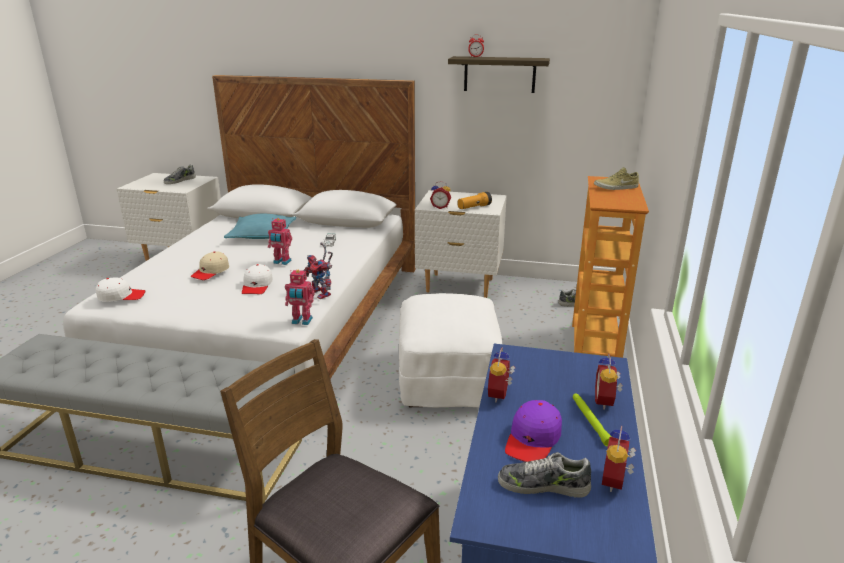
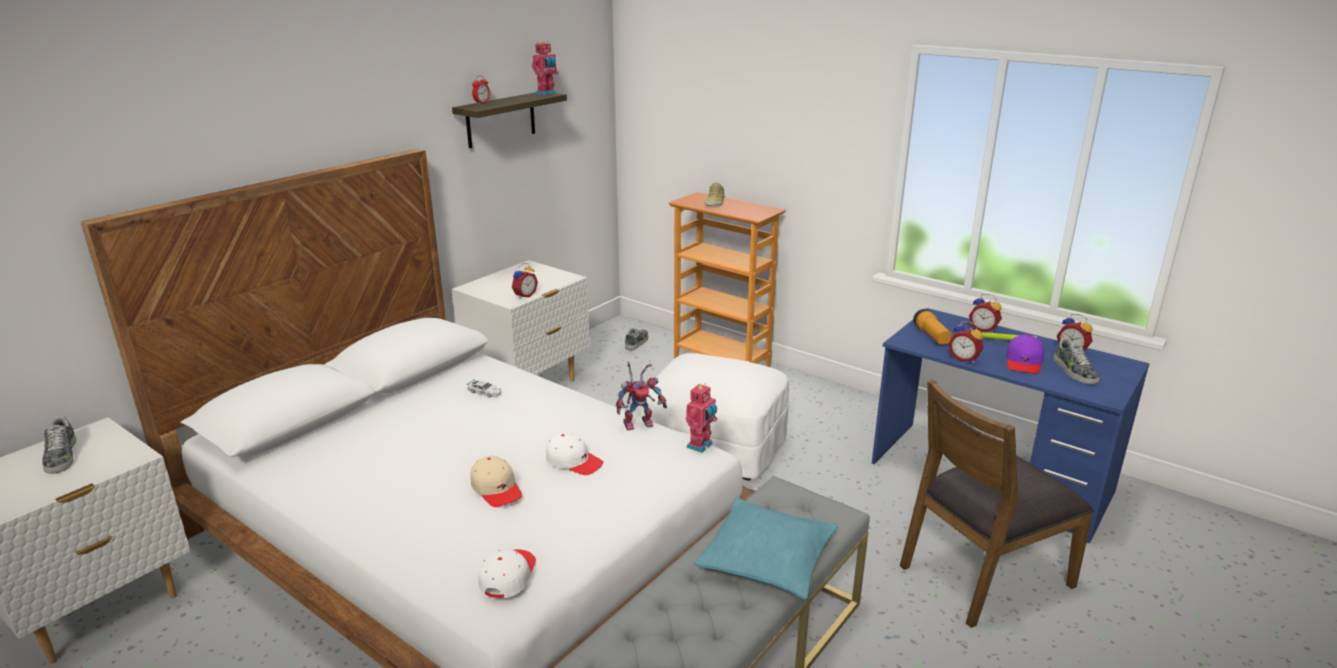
camera: 65 degrees left, 0 degrees up
turquoise pillow [224,214,296,239] -> turquoise pillow moved to [694,498,838,600]
toy robot [268,218,292,265] -> toy robot moved to [532,41,559,95]
flashlight [457,192,492,209] -> flashlight moved to [913,309,952,345]
shoe [498,452,591,498] -> shoe turned 45 degrees counterclockwise [1053,337,1099,384]
purple cap [505,400,562,462] -> purple cap turned 60 degrees clockwise [1006,335,1044,374]

